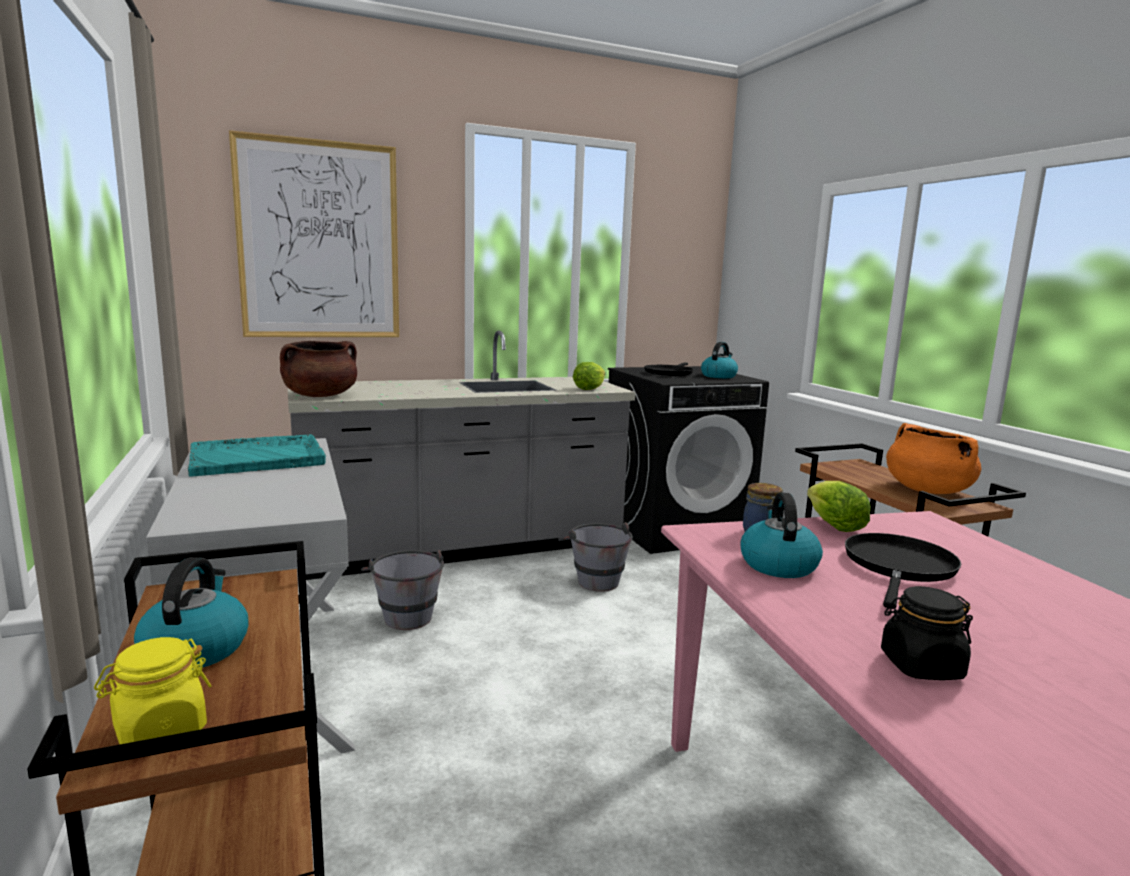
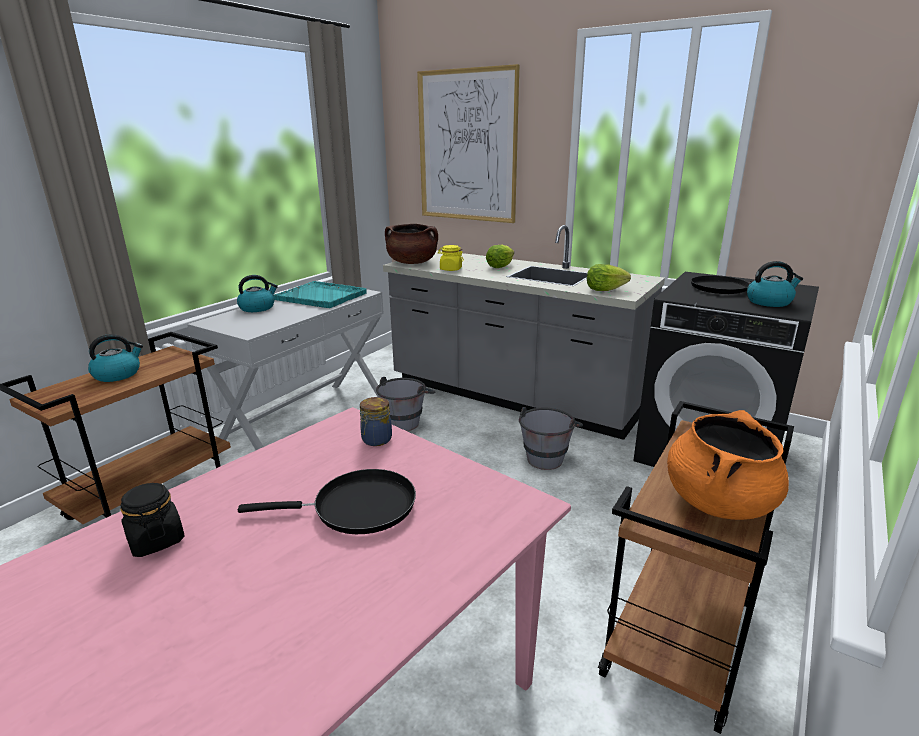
camera: 55 degrees right, 10 degrees up
yellow jar [94,637,211,744] -> yellow jar moved to [438,245,464,271]
kettle [741,492,823,578] -> kettle moved to [237,275,278,312]
lettuce [807,481,871,532] -> lettuce moved to [486,245,514,268]

